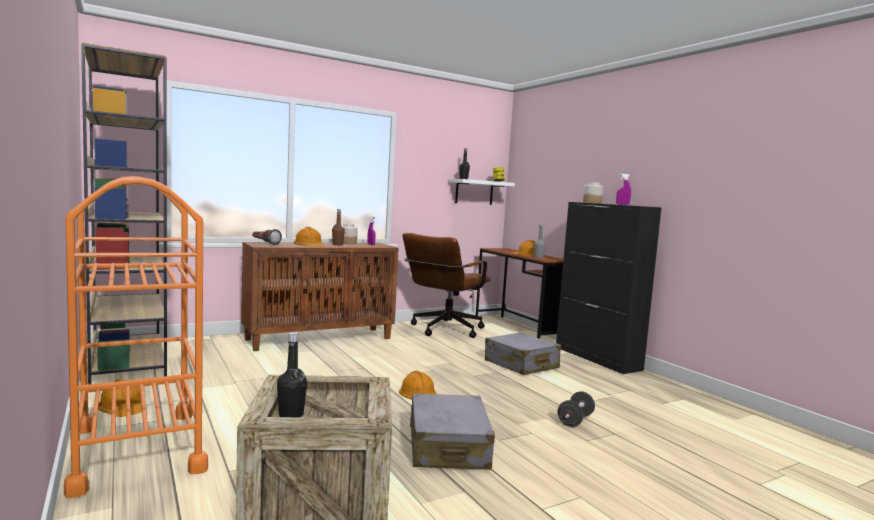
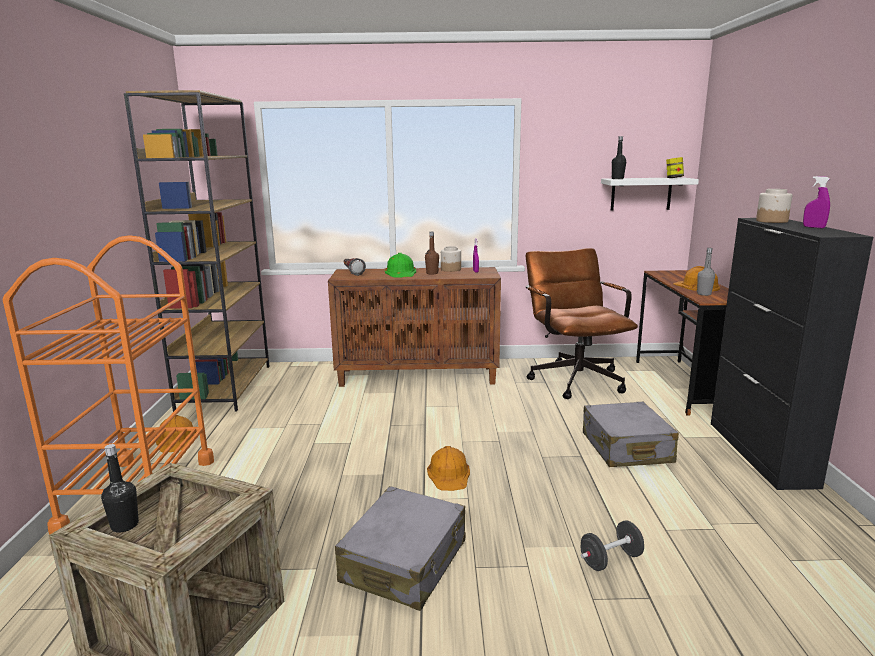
camera: 30 degrees right, 10 degrees up
orange hard hat [293,227,325,247] -> green hard hat [385,253,416,277]
brown office chair [403,233,491,338] -> brown office chair turned 105 degrees clockwise [526,248,638,399]

